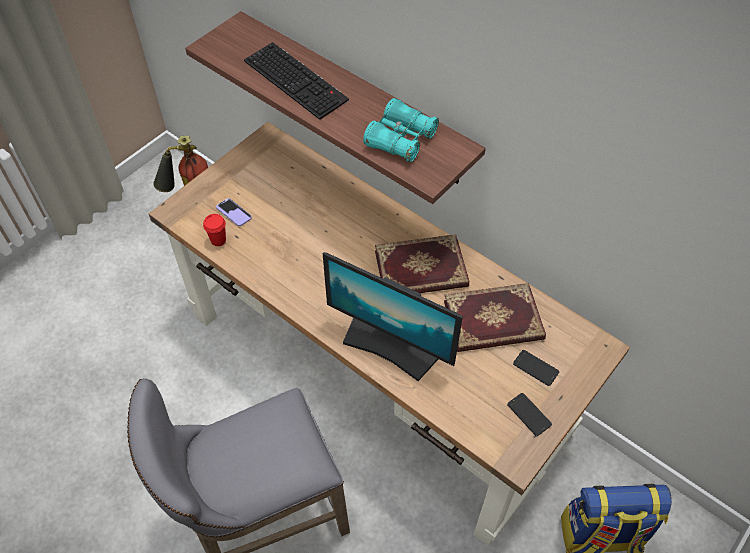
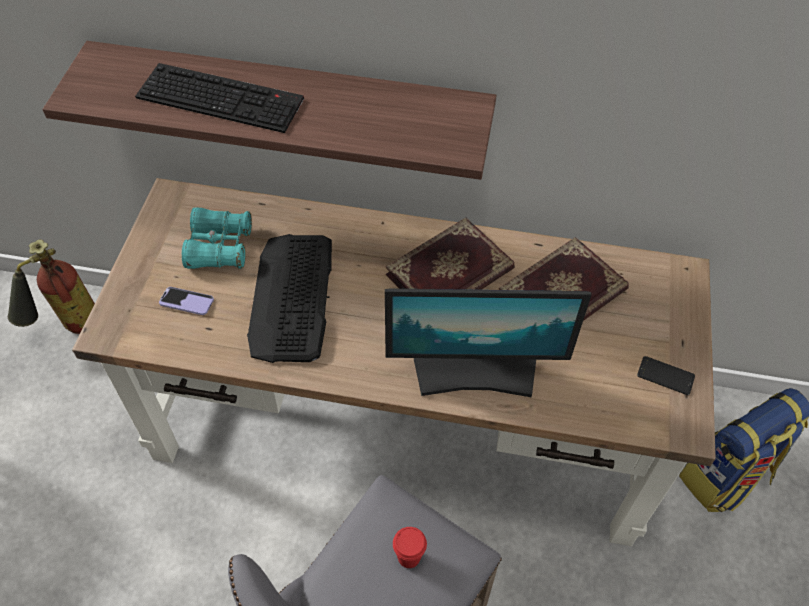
camera: 30 degrees left, 0 degrees up
red cup [203,214,226,246] -> red cup moved to [393,527,427,568]
turquoise binoculars [363,98,439,162] -> turquoise binoculars moved to [182,207,252,269]
phone [513,350,559,386] -> none
none -> keyboard [247,234,332,363]

